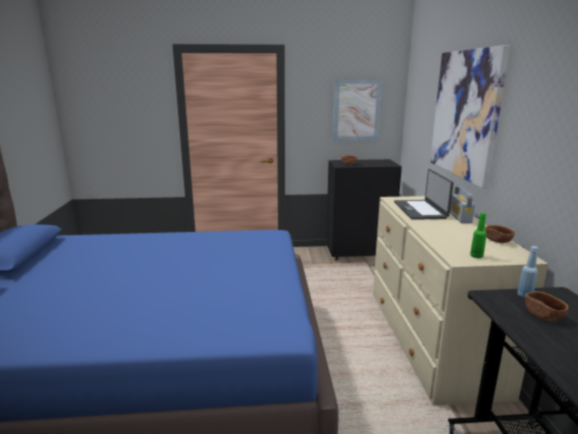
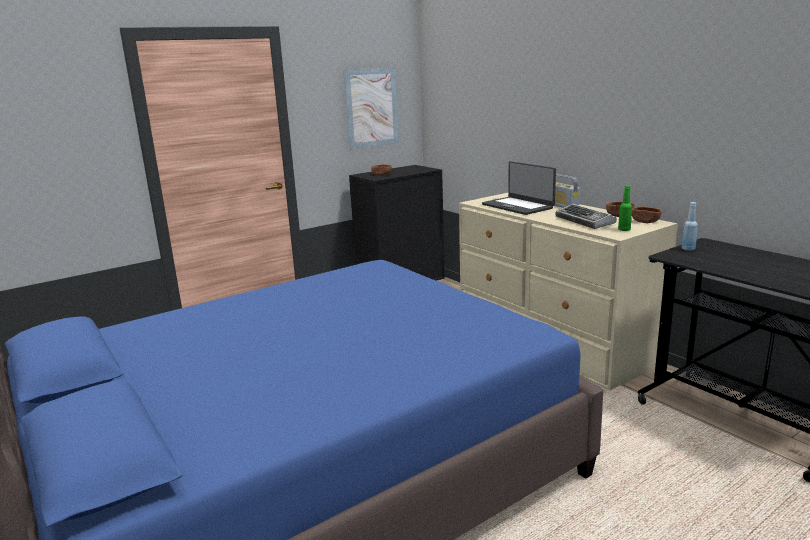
camera: 30 degrees left, 0 degrees up
picture [430,45,510,188] -> none
brown bowl [525,292,569,321] -> brown bowl moved to [632,206,661,223]
none -> keyboard [556,204,617,229]

